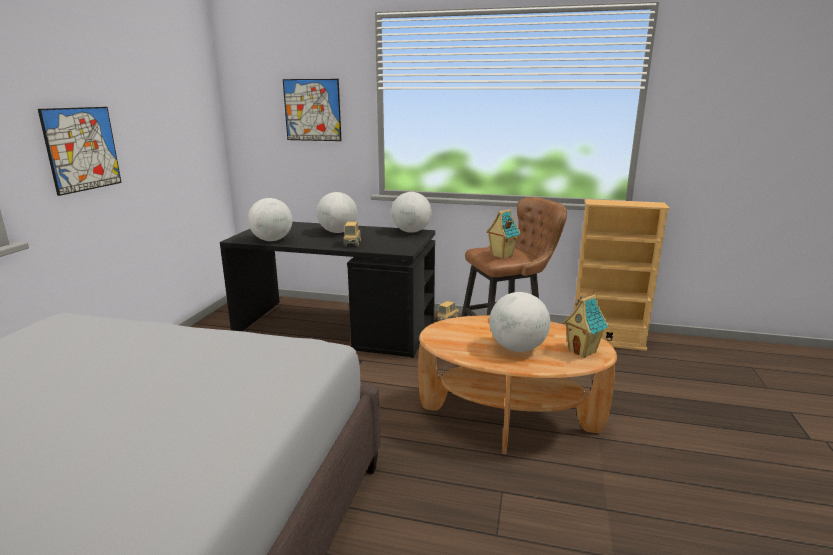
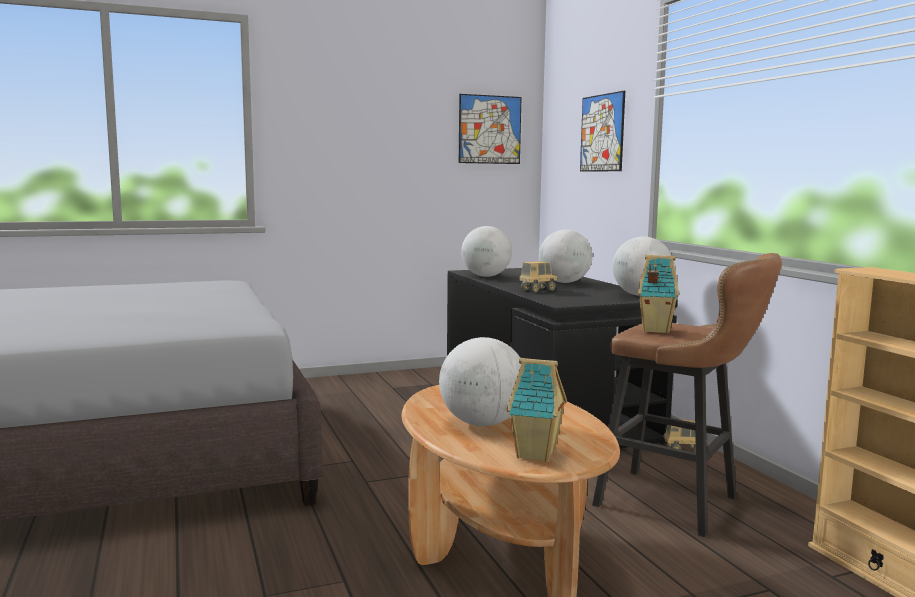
camera: 55 degrees right, 10 degrees down
picture [38,107,122,196] -> picture moved to [459,94,522,164]

